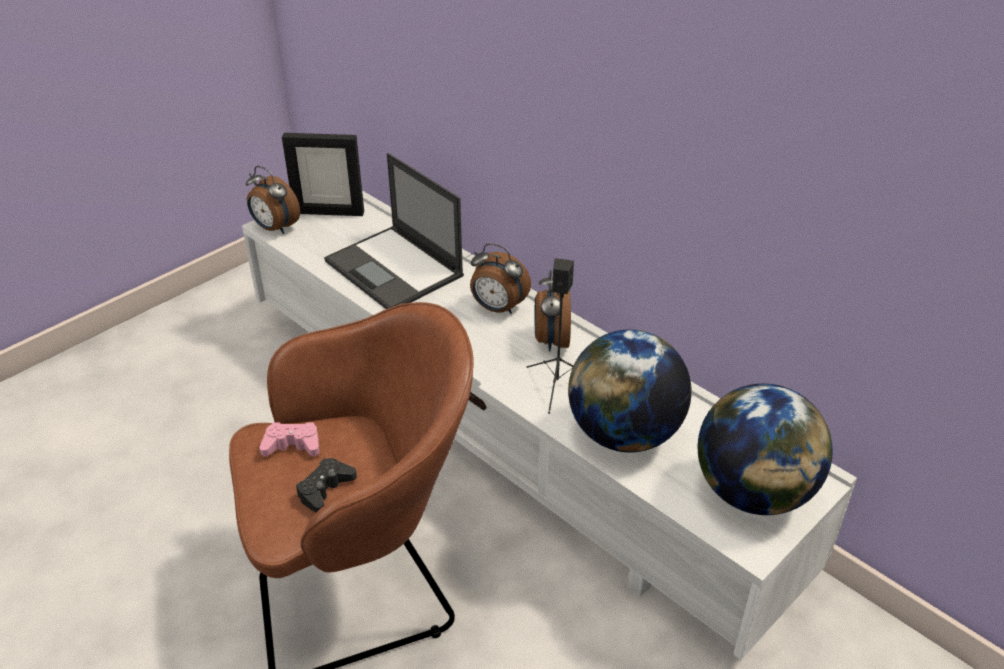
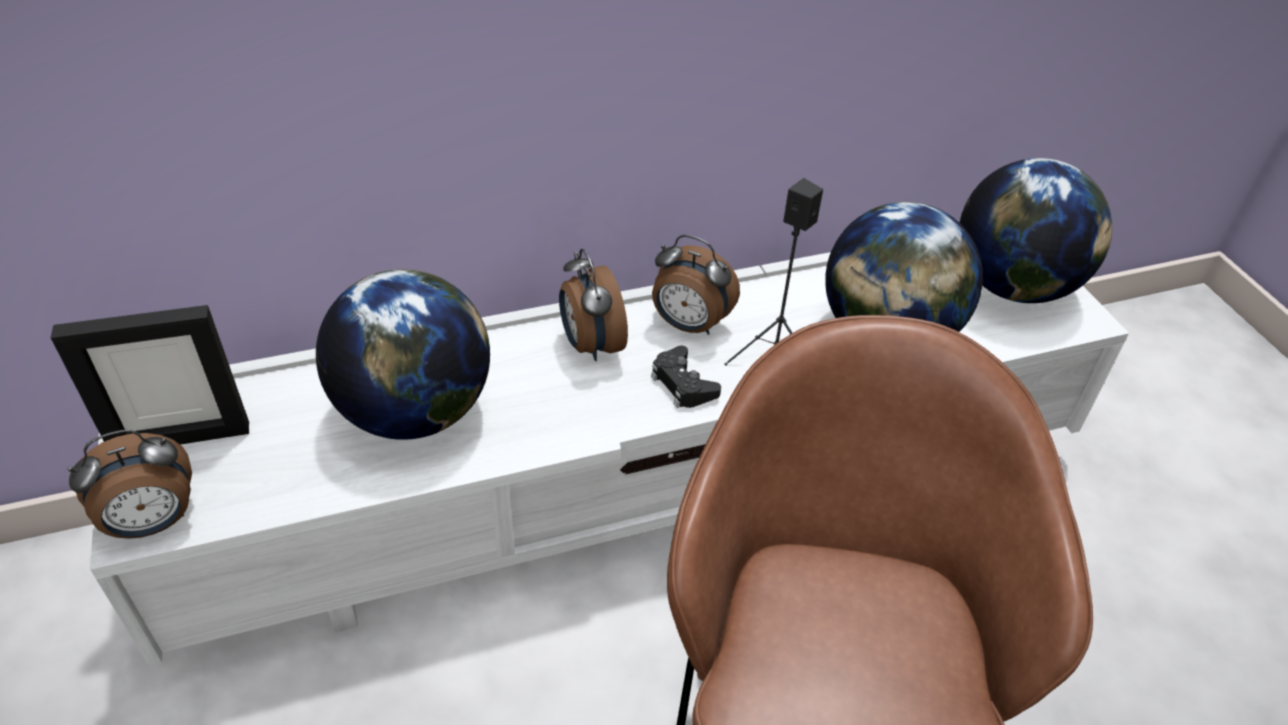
camera: 65 degrees left, 5 degrees up
pink game controller [259,422,319,456] -> none
picture frame [282,133,364,216] -> picture frame turned 45 degrees clockwise [51,305,249,445]
black game controller [296,458,357,513] -> black game controller moved to [651,346,721,408]
laptop [324,153,464,309] -> globe [316,269,490,440]
alarm clock [470,243,531,314] -> alarm clock turned 105 degrees clockwise [559,248,628,361]

